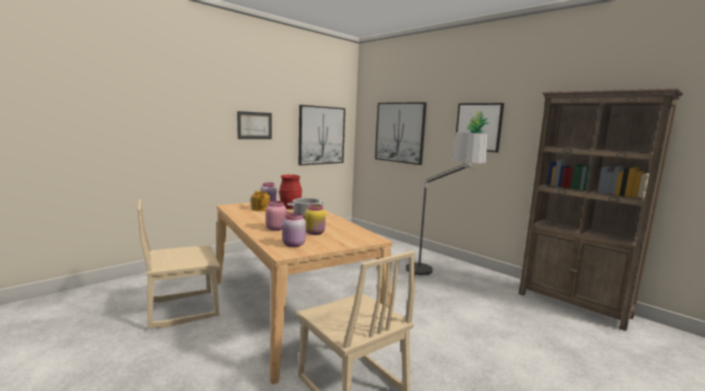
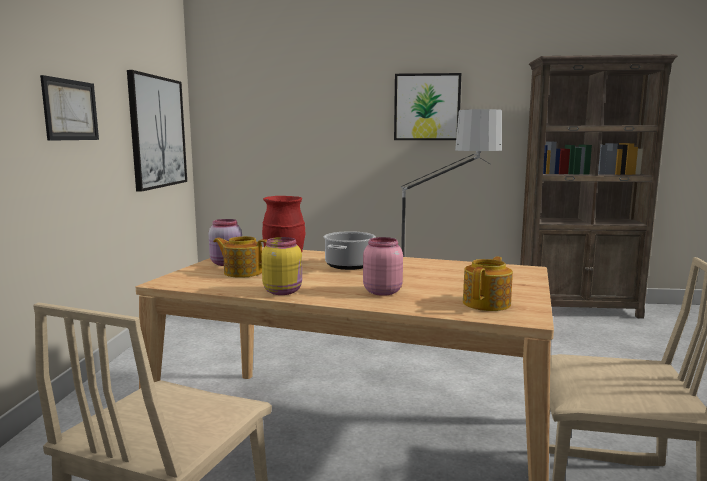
camera: 40 degrees left, 0 degrees up
pink jar [282,213,306,247] -> teapot [463,256,513,311]
yellow jar [305,204,326,235] -> yellow jar moved to [262,237,302,295]
picture [375,102,427,165] -> none

